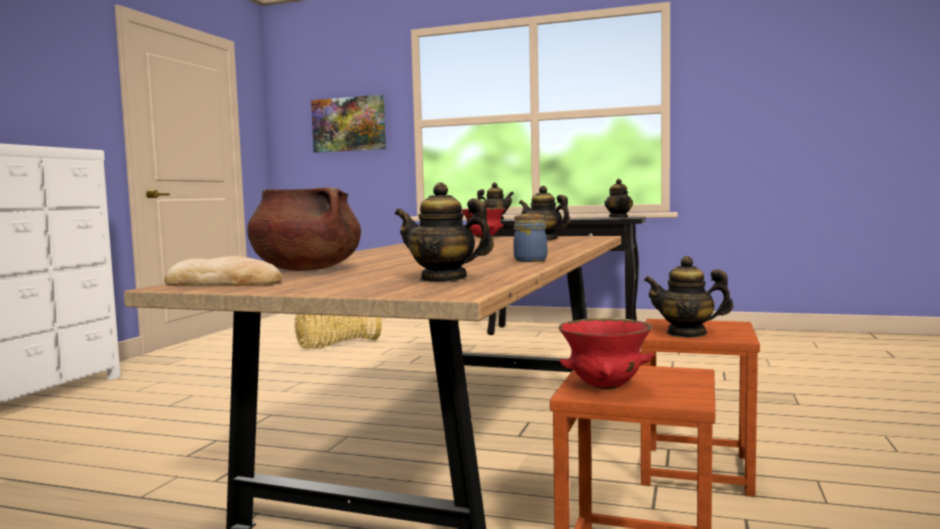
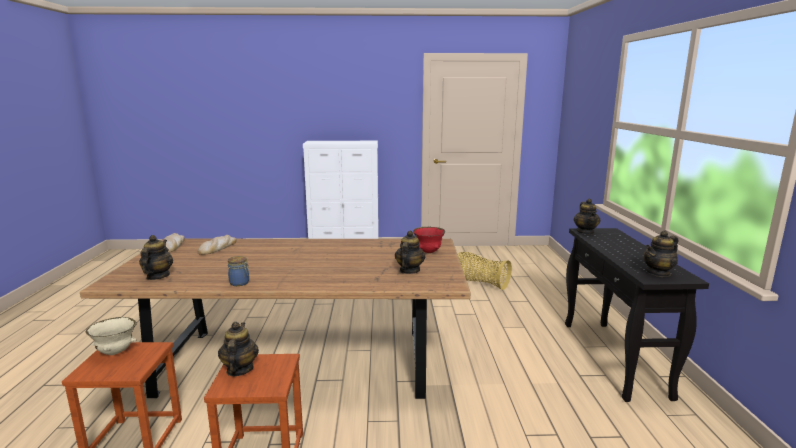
camera: 70 degrees right, 10 degrees up
brown cooking pot [247,187,361,271] -> bread [198,235,237,255]
picture [311,95,386,153] -> none
red bowl [559,318,654,390] -> beige bowl [86,317,137,355]

